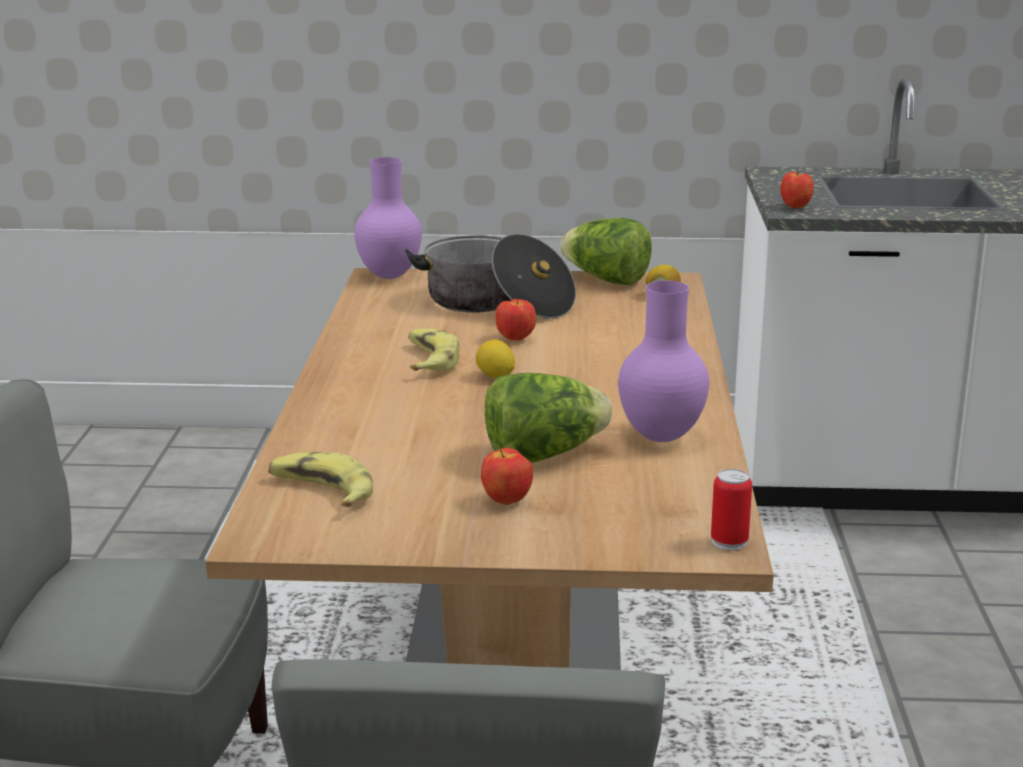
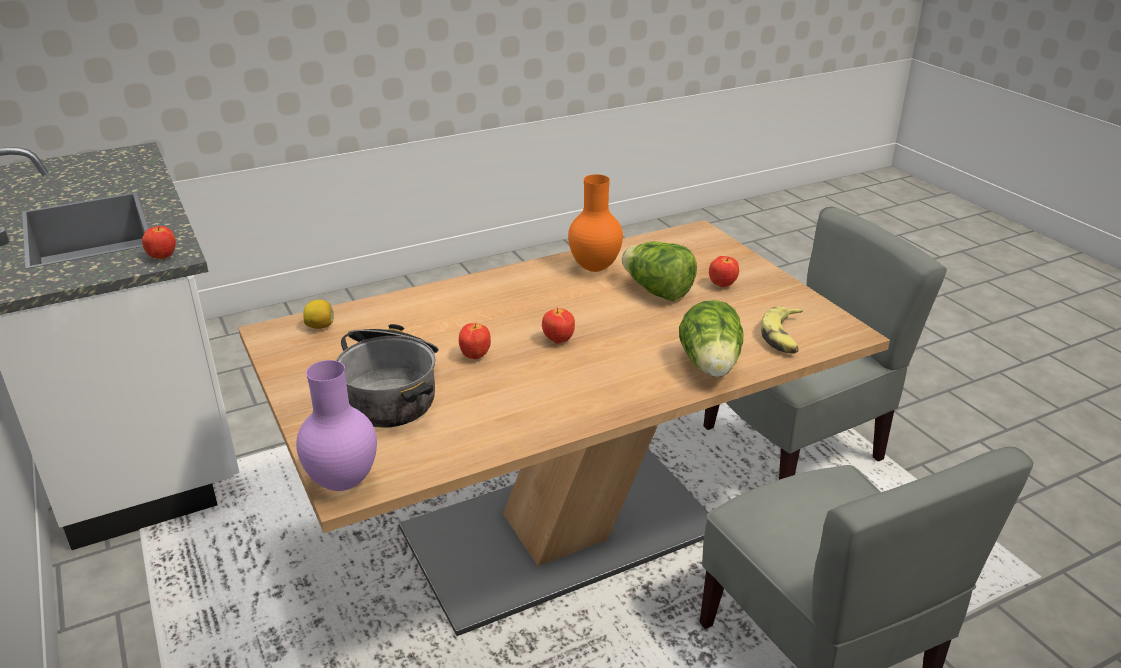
camera: 120 degrees left, 10 degrees up
banana [408,328,459,371] -> none
lemon [476,340,515,378] -> apple [542,308,575,344]
lettuce [560,218,652,285] -> lettuce moved to [679,300,744,377]
purple vase [618,280,709,442] -> orange vase [568,174,623,272]
can [711,469,752,550] -> none

